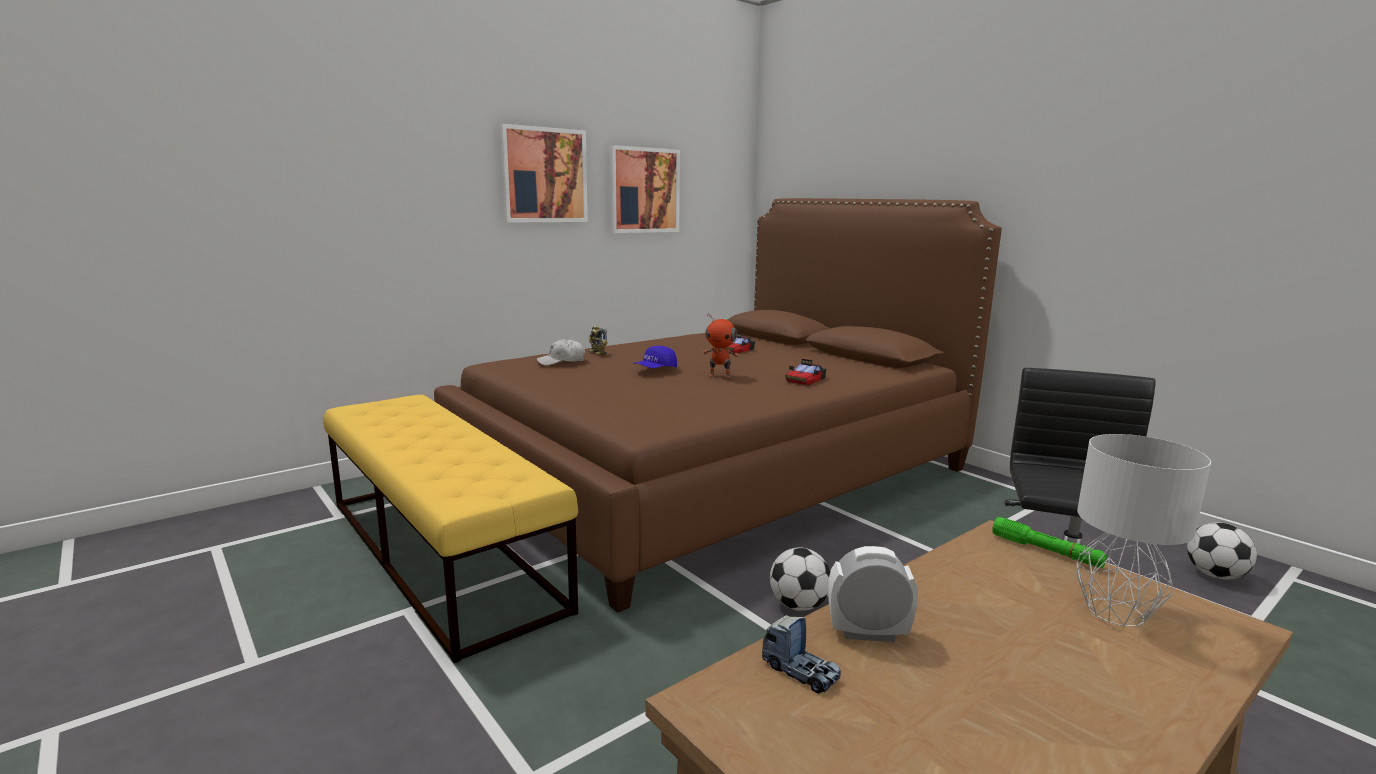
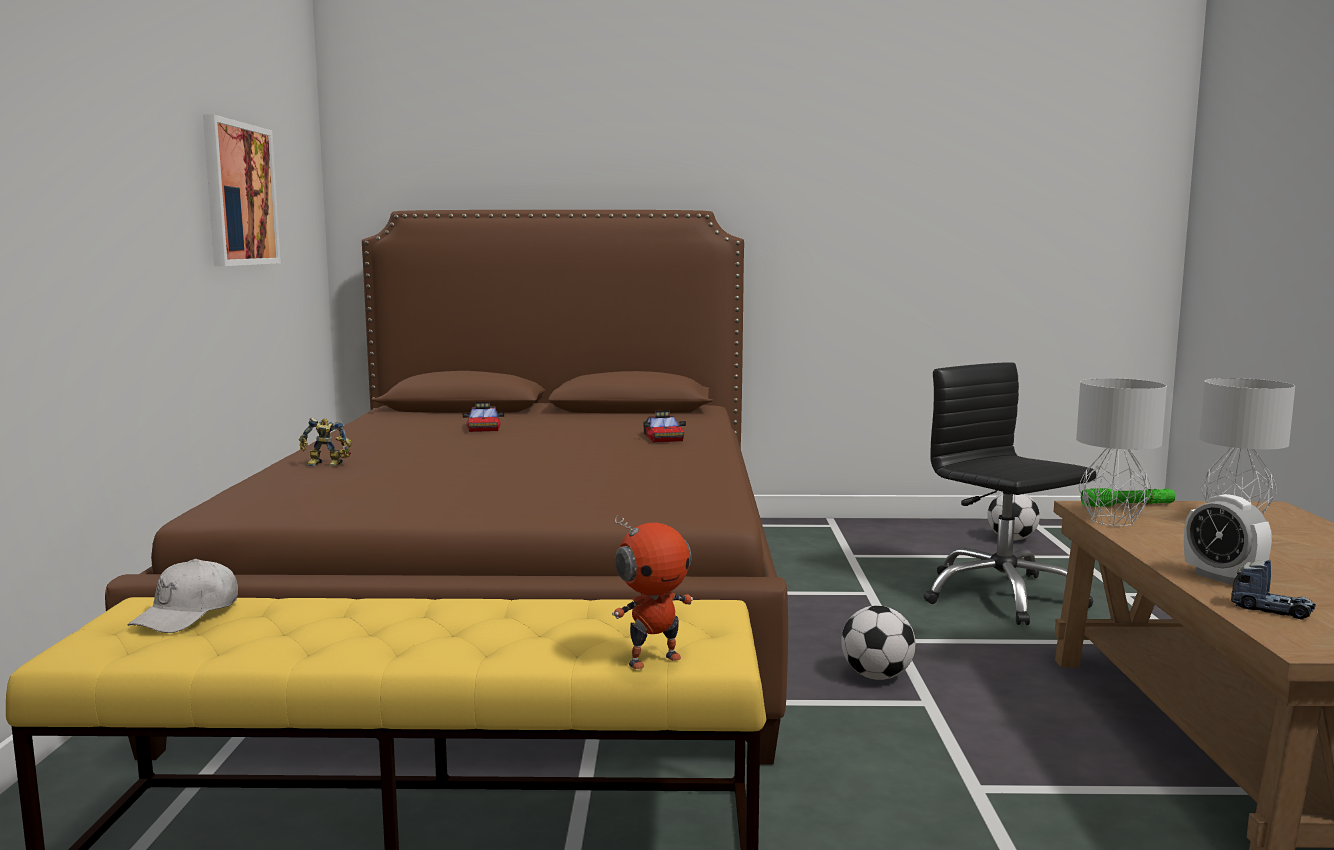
camera: 50 degrees left, 5 degrees down
picture [499,124,588,223] -> none
white cap [537,338,585,365] -> white cap moved to [128,559,238,633]
blue cap [633,346,677,368] -> none
toy robot [703,313,739,378] -> toy robot moved to [612,516,693,669]
toy truck [762,615,841,694] -> toy truck turned 45 degrees clockwise [1231,560,1316,620]
alarm clock [828,546,918,642] -> alarm clock turned 75 degrees counterclockwise [1184,494,1272,585]
none -> grey table lamp [1076,378,1167,526]

